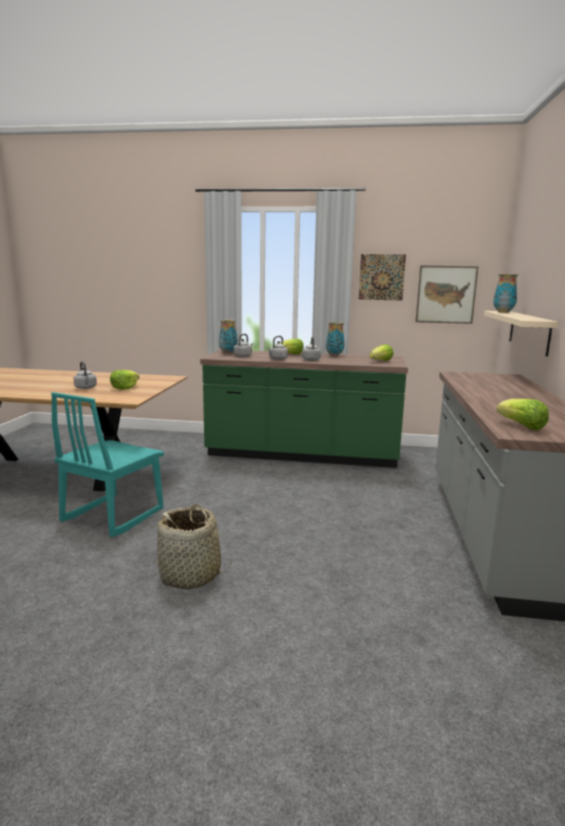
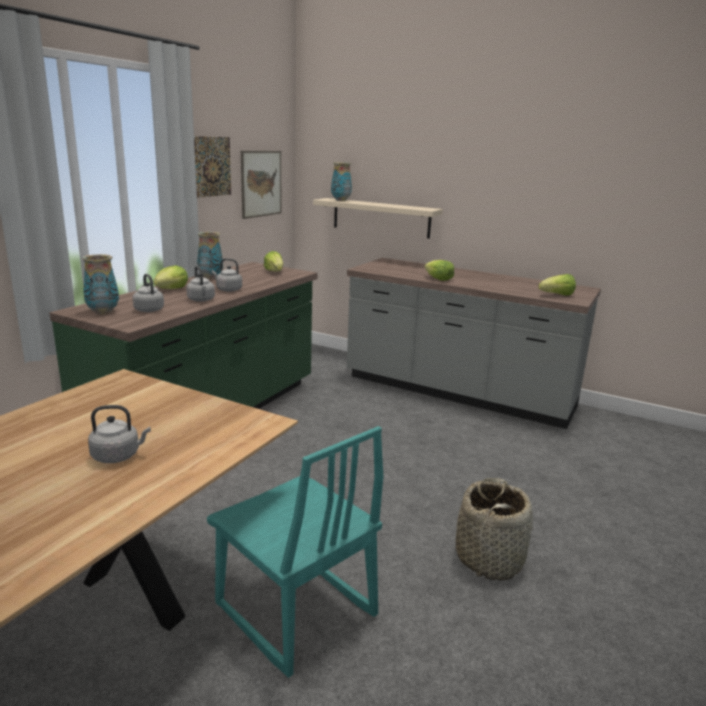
camera: 70 degrees left, 5 degrees up
lettuce [110,370,140,390] -> lettuce moved to [424,260,454,281]

